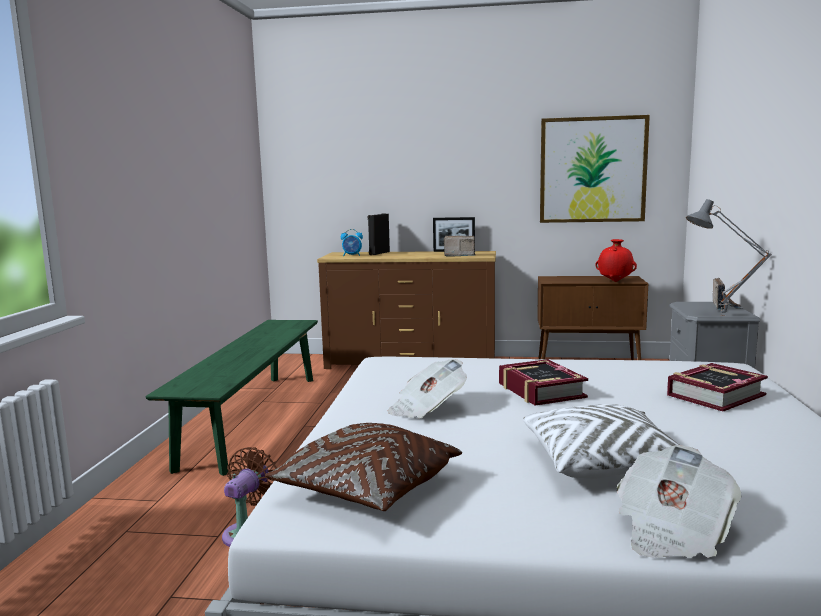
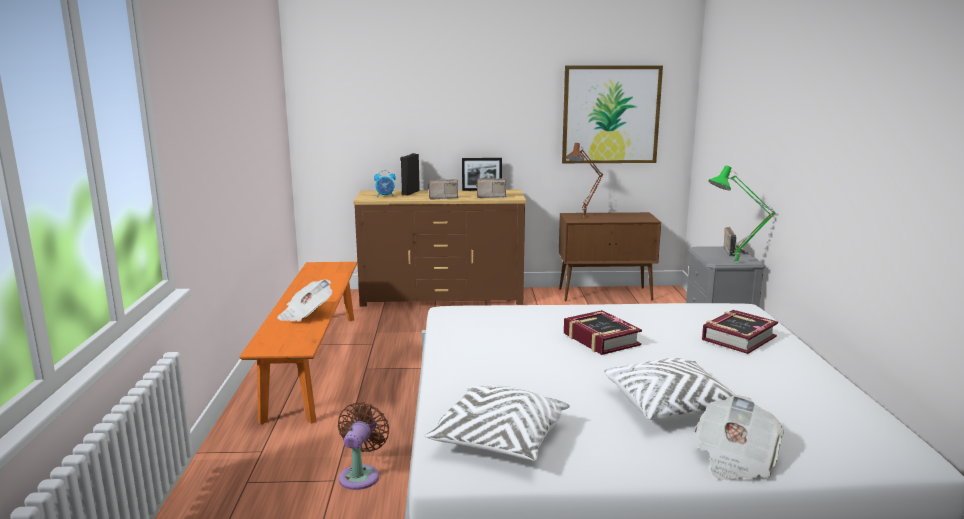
camera: 10 degrees left, 5 degrees up
green bench [145,320,318,476] -> orange bench [240,262,357,425]
brown pillow [265,423,462,511] -> white pillow [425,386,570,461]
newspaper [388,359,467,419] -> newspaper moved to [277,279,332,322]
red vase [595,239,637,282] -> none
grey table lamp [686,199,772,316] -> green table lamp [708,165,776,264]
none -> radio [428,179,459,199]
none -> brown table lamp [566,143,603,217]

